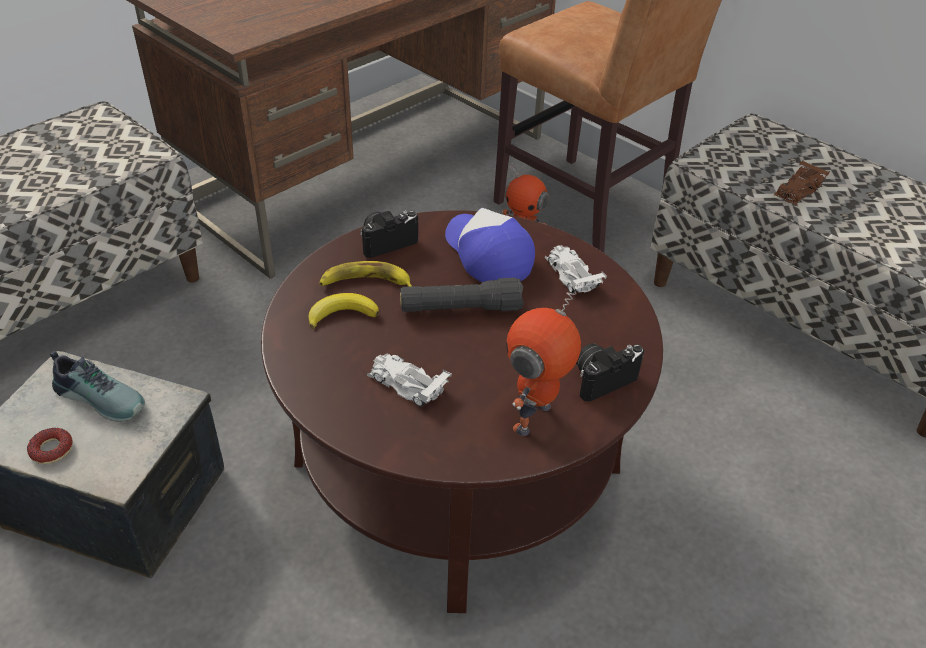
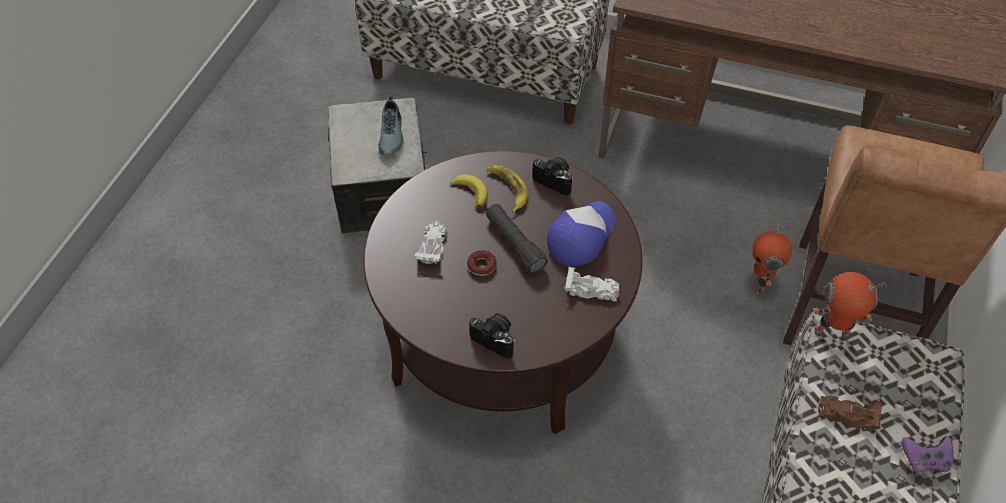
camera: 65 degrees right, 10 degrees up
donut [27,428,73,464] -> donut moved to [467,250,497,276]
toy robot [506,292,581,436] -> toy robot moved to [813,272,887,340]
white toy car [545,245,607,293] -> white toy car turned 60 degrees clockwise [564,266,619,302]
none -> purple game controller [902,436,954,473]

